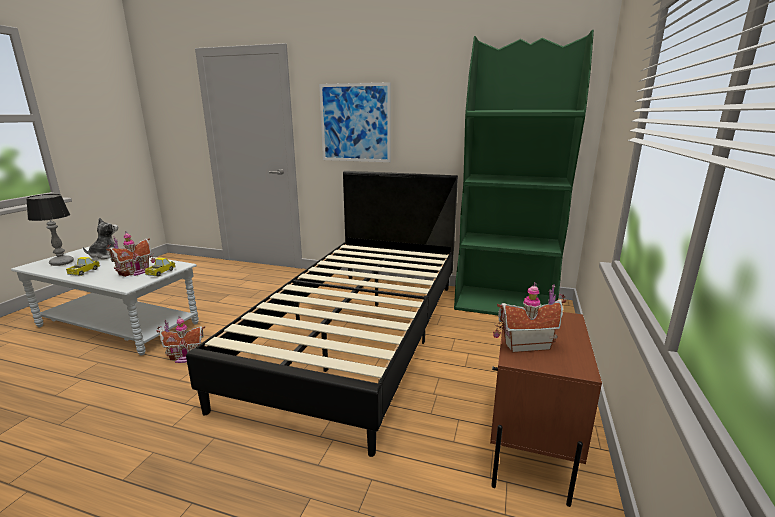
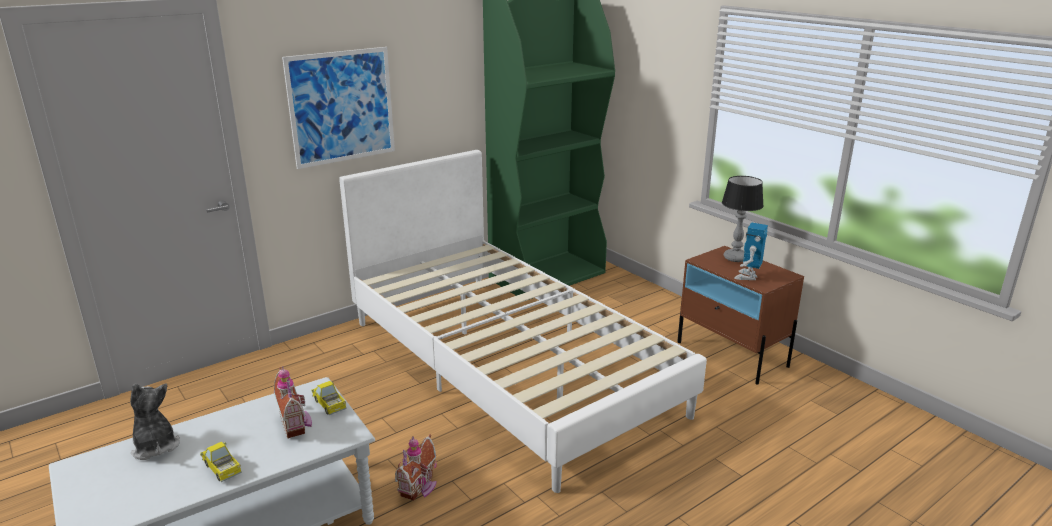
camera: 55 degrees left, 5 degrees up
table lamp [26,194,74,266] -> table lamp moved to [722,176,764,262]
black bed [186,171,458,457] -> white bed [339,150,707,493]
toy house [493,282,566,353] -> toy robot [734,222,768,280]

